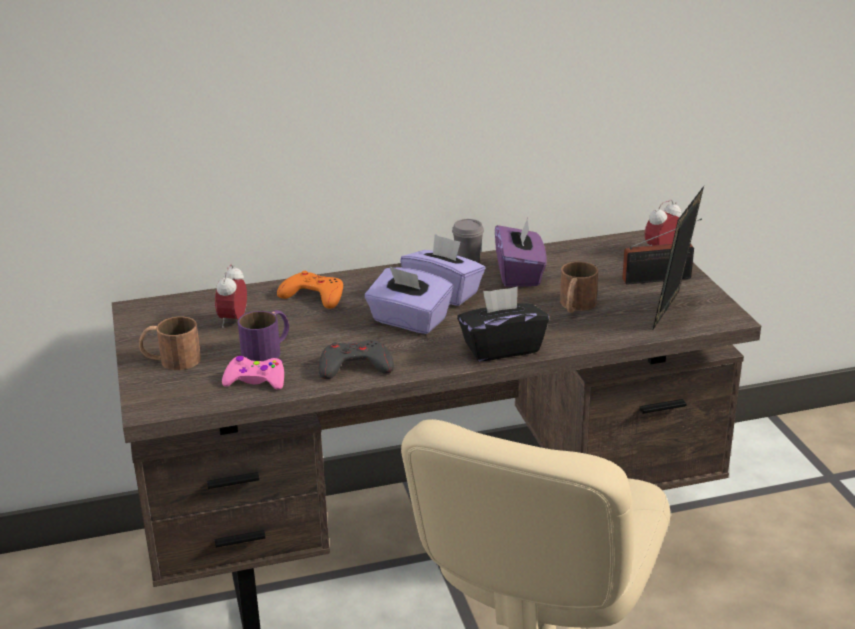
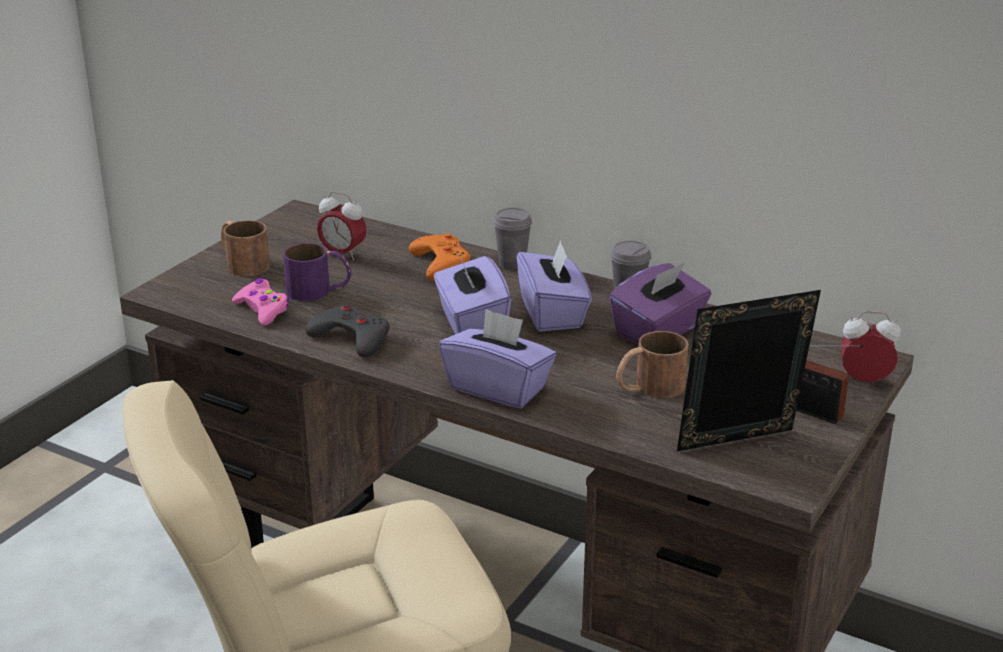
camera: 45 degrees right, 0 degrees up
alarm clock [215,264,247,328] -> alarm clock turned 120 degrees counterclockwise [317,192,367,261]
black tissue box [457,287,549,362] -> purple tissue box [439,309,556,408]
none -> grey cup [493,208,532,269]

